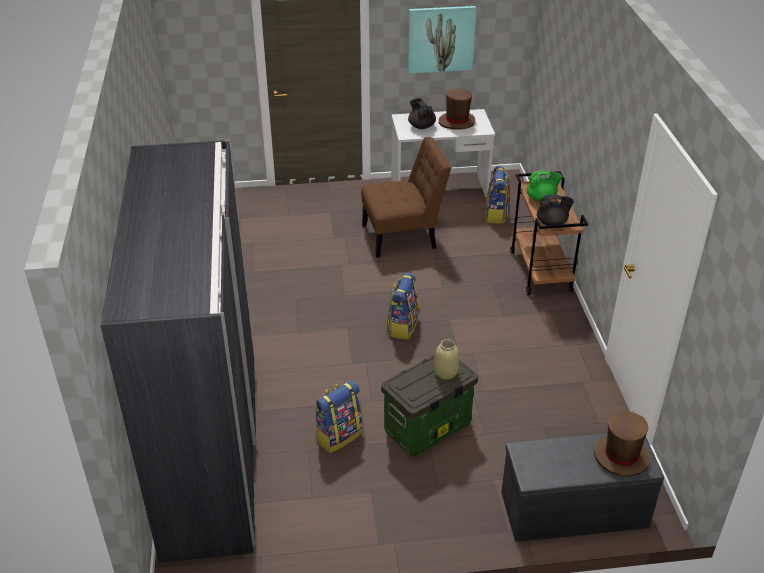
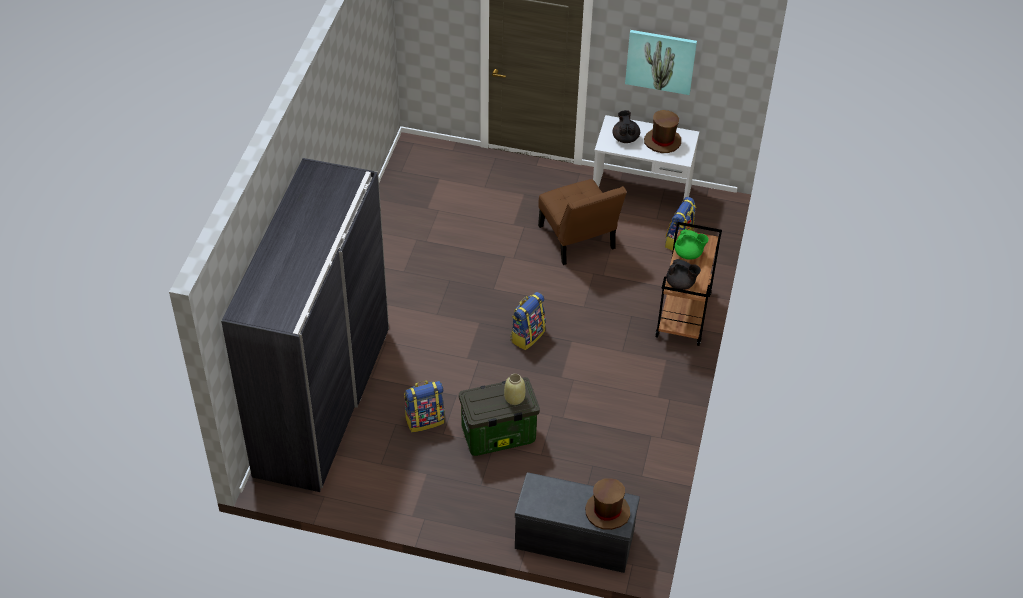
camera: 20 degrees right, 10 degrees up
brown chair [361,137,451,258] -> brown chair turned 60 degrees clockwise [538,179,627,265]

